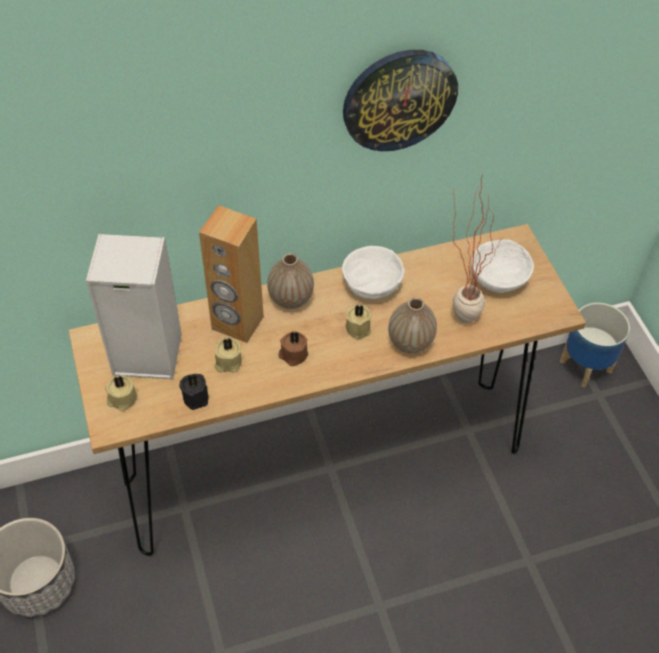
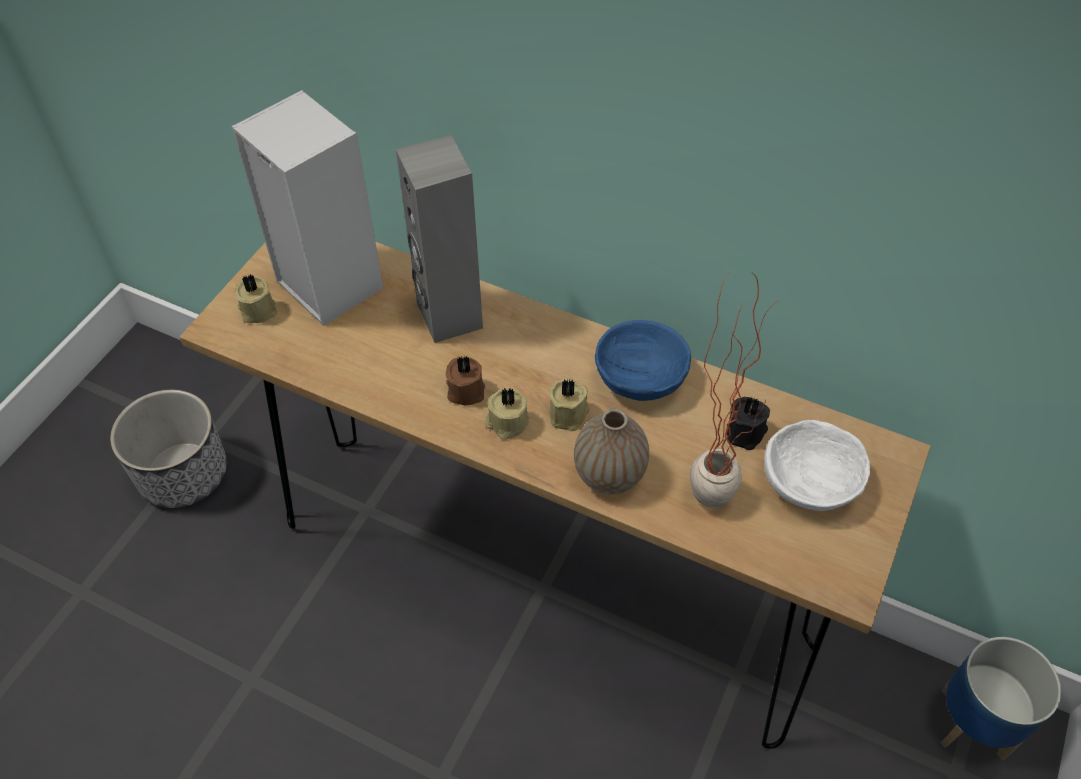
camera: 45 degrees right, 0 degrees up
black candle [179,374,209,410] -> black candle moved to [727,397,770,450]
brown speaker [199,205,264,343] -> grey speaker [396,135,483,343]
beige candle [214,337,242,372] -> beige candle moved to [485,387,529,440]
vase [267,253,314,309] -> none
white bowl [342,246,405,299] -> blue bowl [595,320,691,401]
wall clock [343,50,458,151] -> none

